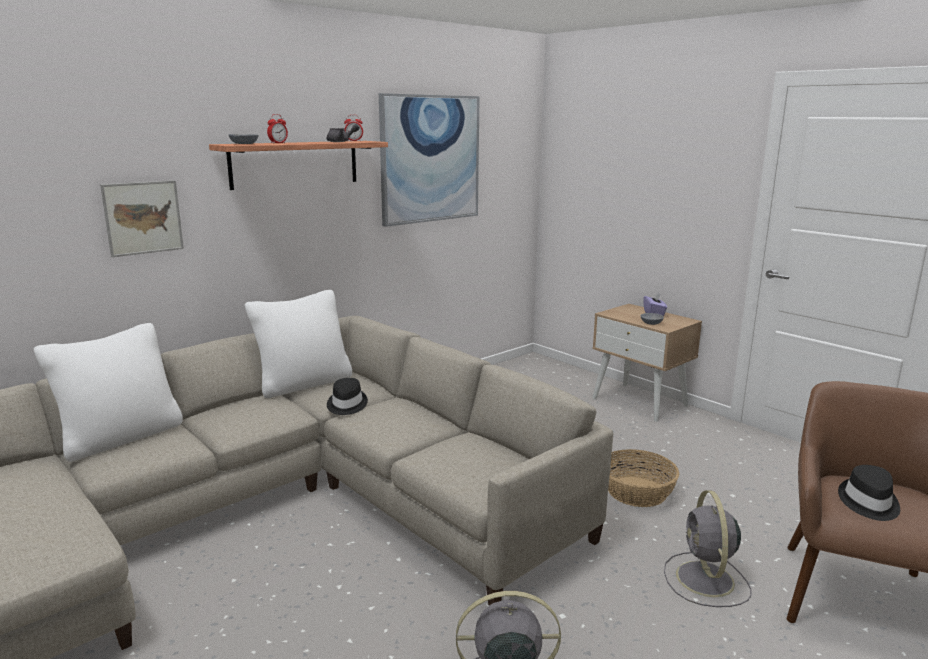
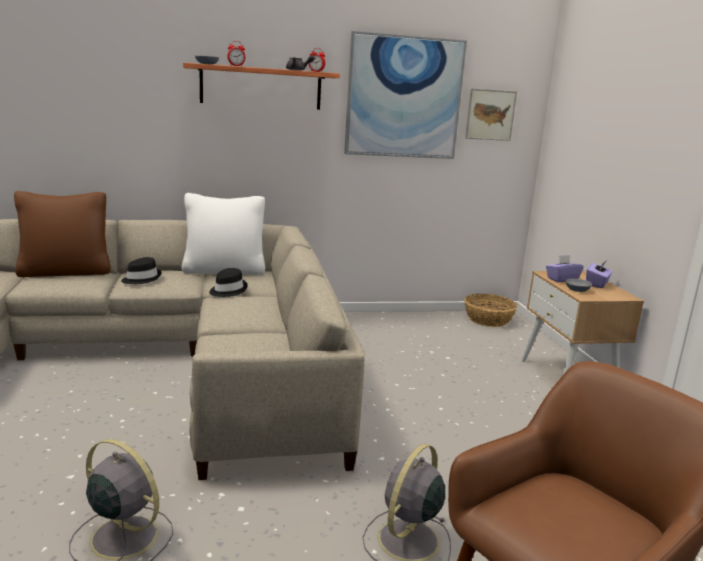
camera: 30 degrees right, 0 degrees up
white pillow [34,323,183,462] -> brown pillow [14,191,111,277]
picture [100,180,184,257] -> picture moved to [465,88,517,141]
basket [608,449,680,507] -> basket moved to [464,294,517,327]
black hat [838,465,900,521] -> black hat moved to [121,257,161,284]
none -> purple tissue box [546,255,583,282]

